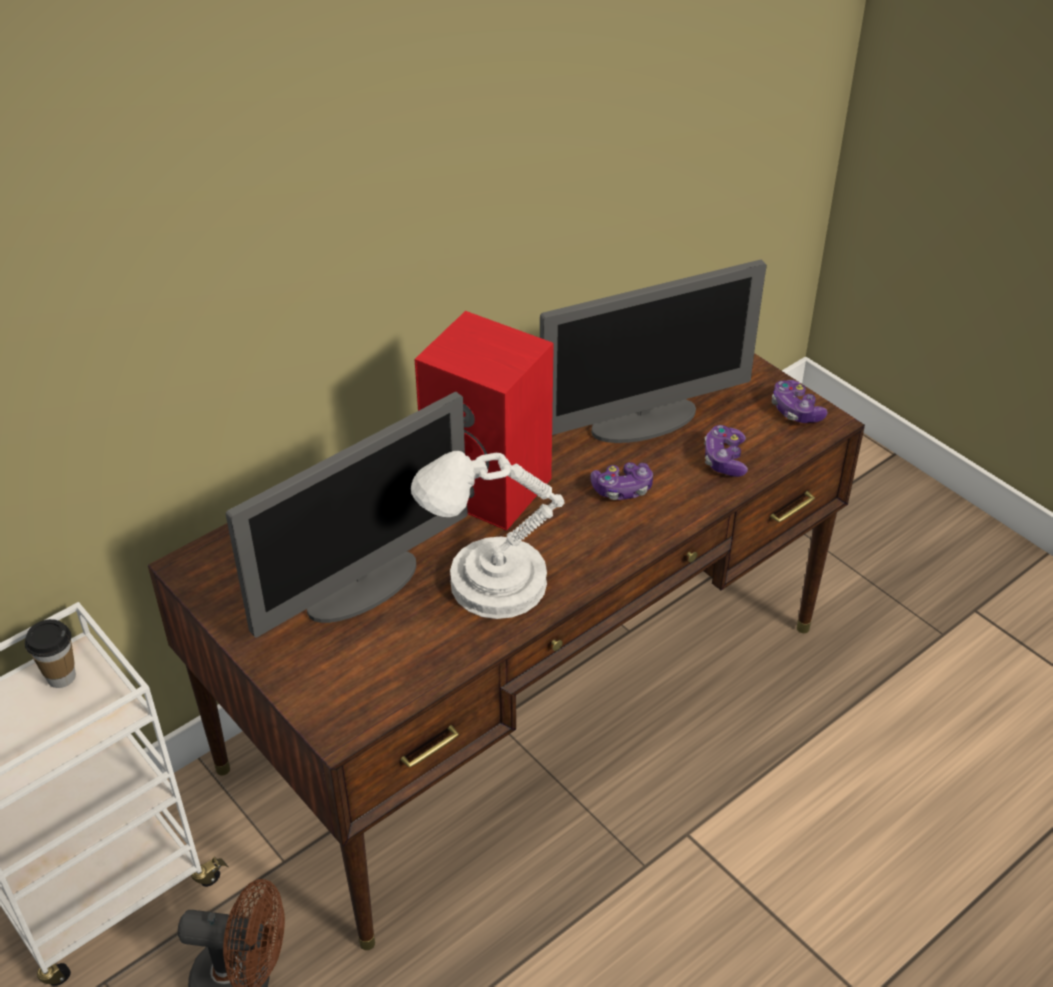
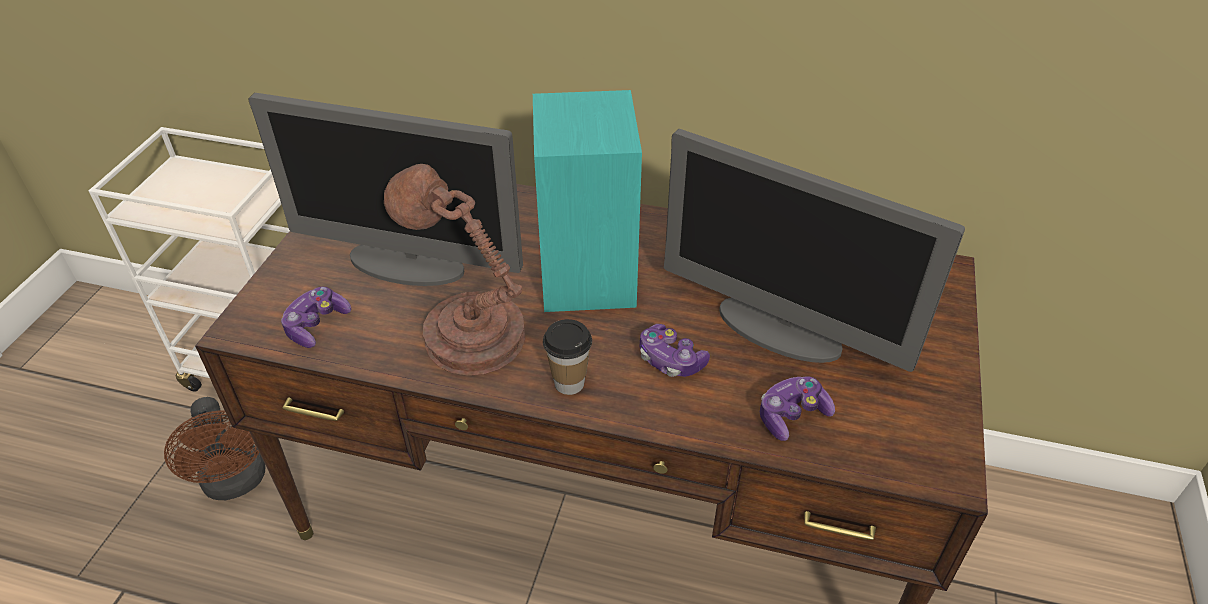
camera: 55 degrees right, 0 degrees up
cup [25,619,76,688] -> cup moved to [543,319,592,395]
white table lamp [411,451,565,619] -> brown table lamp [384,164,525,376]
red speaker [415,311,554,531] -> turquoise speaker [533,90,642,312]
game controller [772,380,828,423] -> game controller moved to [281,287,351,348]

